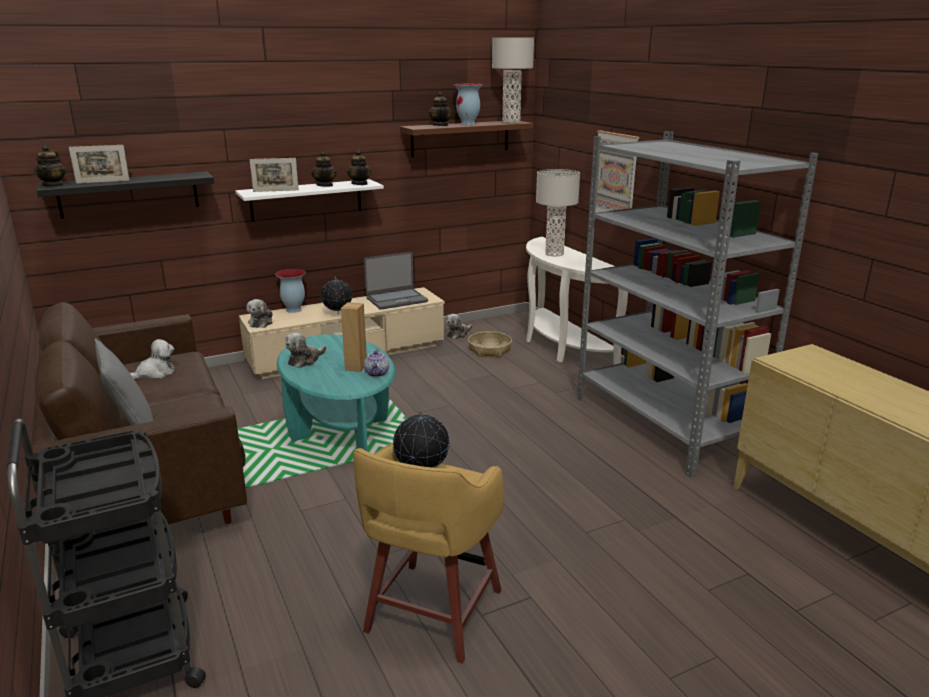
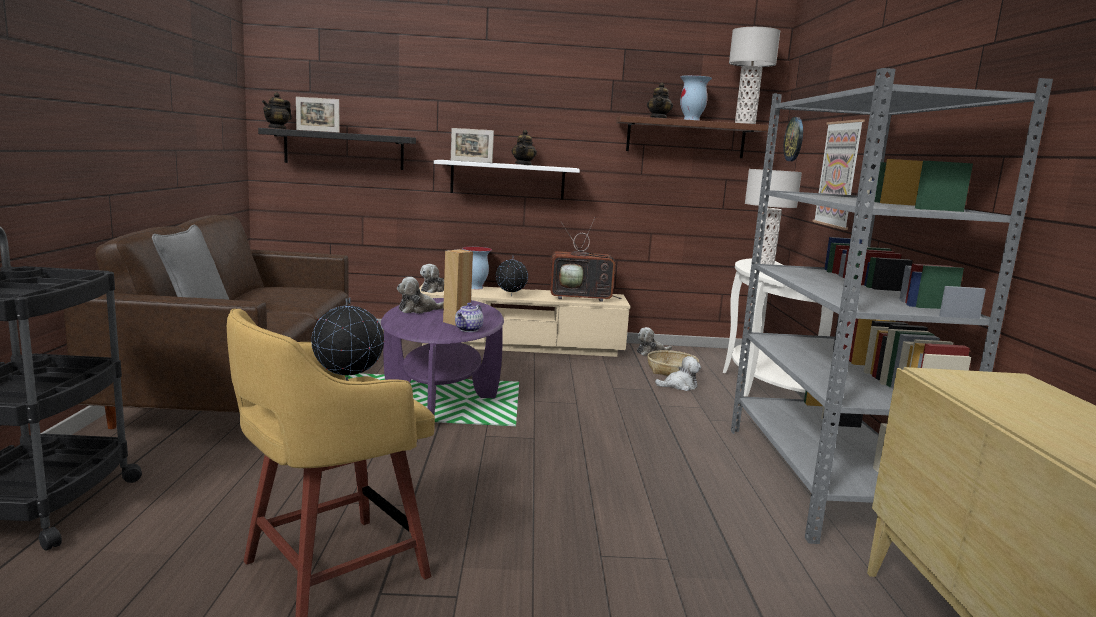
camera: 25 degrees right, 10 degrees down
plush toy [130,339,175,379] -> plush toy moved to [655,356,701,391]
turquoise coffee table [277,334,396,452] -> purple coffee table [381,298,504,415]
teapot [347,150,371,185] -> none
laptop [364,252,428,310] -> television [550,217,622,302]
none -> wall clock [783,117,803,161]

